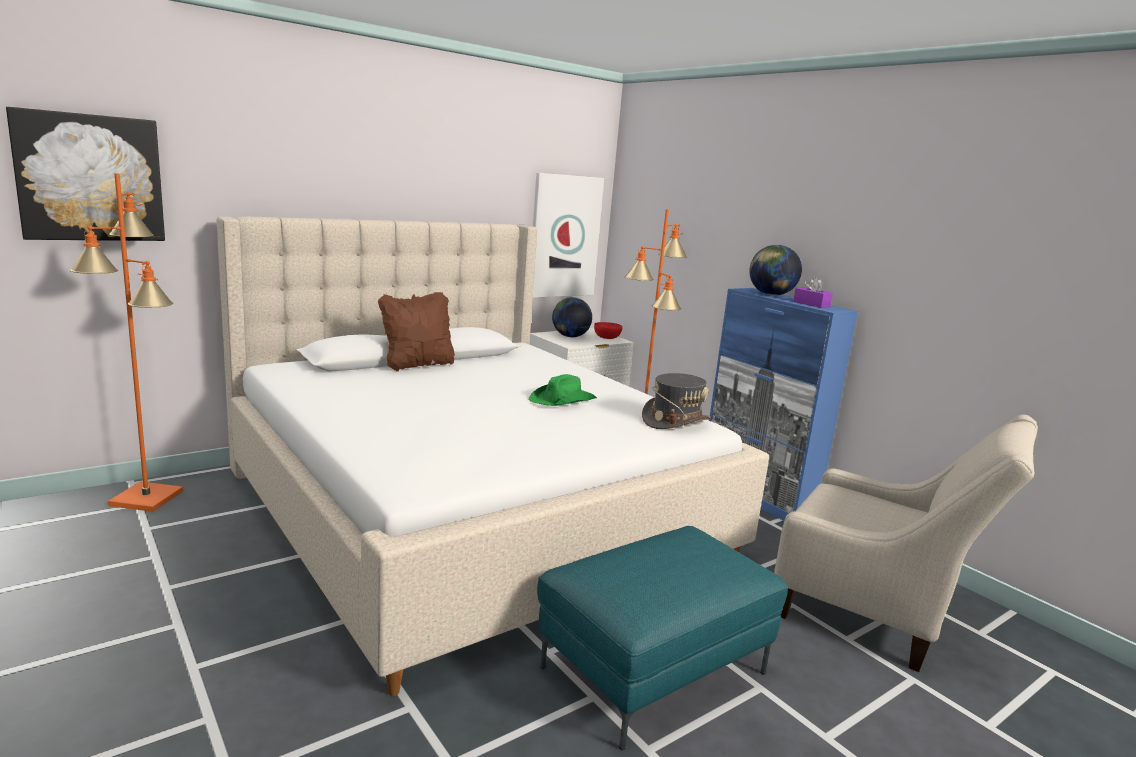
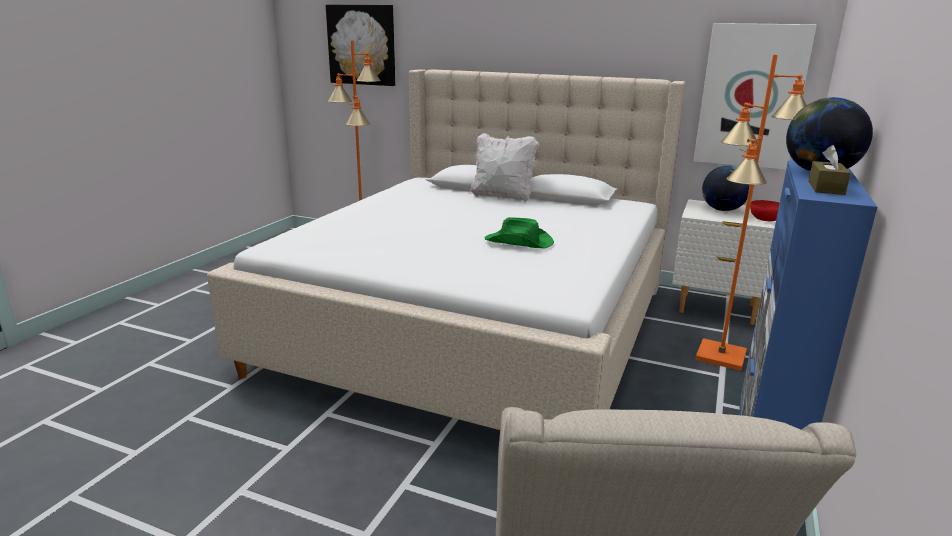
camera: 60 degrees right, 5 degrees up
brown pillow [378,292,455,372] -> white pillow [470,133,539,202]
turquoise ottoman [537,526,788,750] -> none
grey hat [642,373,711,429] -> none
purple tissue box [793,277,833,308] -> brown tissue box [808,145,851,195]

